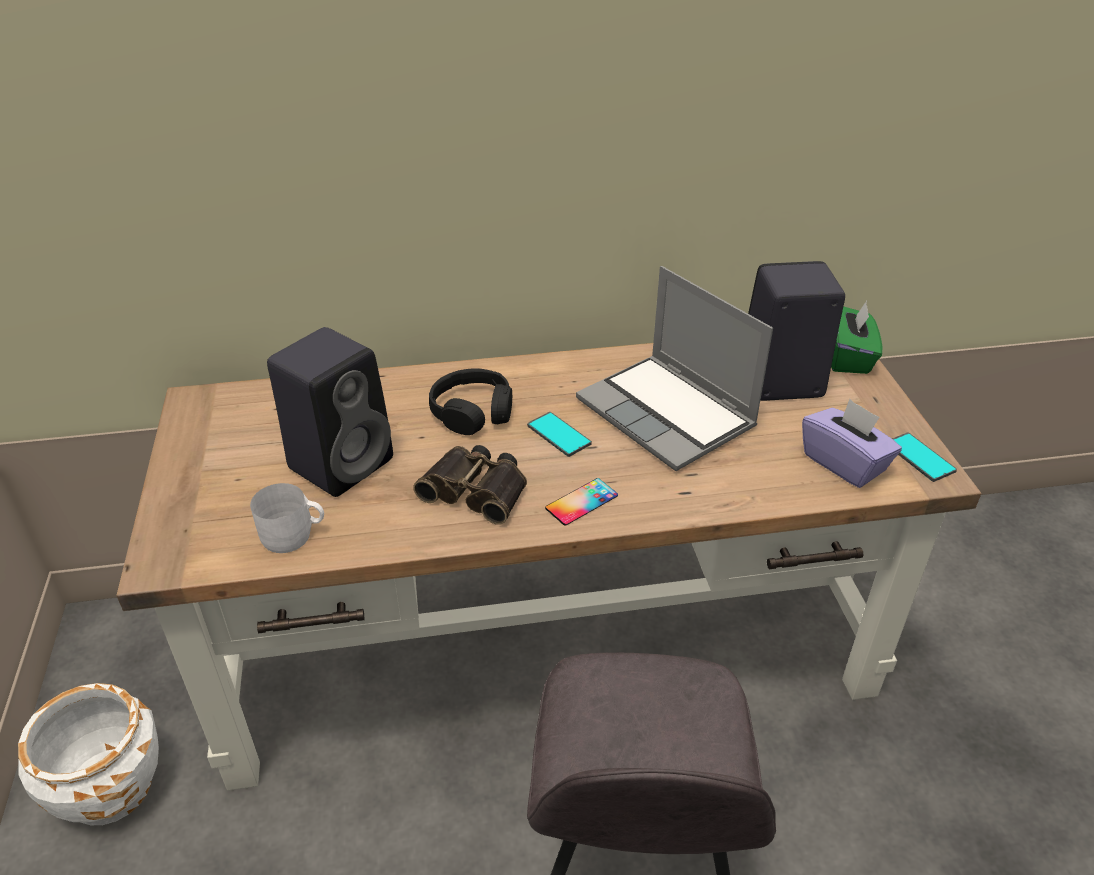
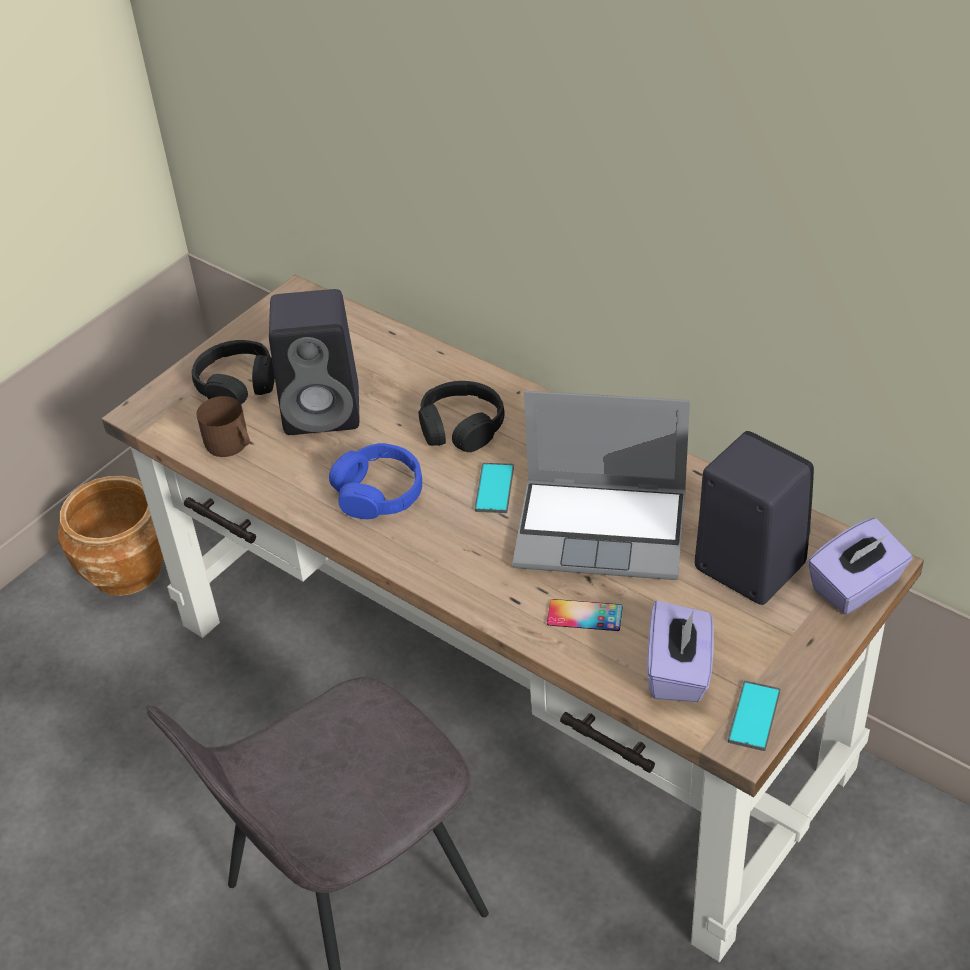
camera: 50 degrees right, 5 degrees up
white planter [18,683,159,825] -> brown planter [58,476,163,596]
white mug [250,483,324,553] -> brown mug [196,396,250,457]
binoculars [413,445,527,525] -> blue headphones [329,443,422,519]
phone [545,478,618,525] -> phone moved to [547,599,622,631]
laptop [576,266,773,471] -> laptop turned 90 degrees counterclockwise [512,391,690,580]
green tissue box [831,301,882,374] -> purple tissue box [808,518,912,614]
none -> black headphones [192,340,275,404]

